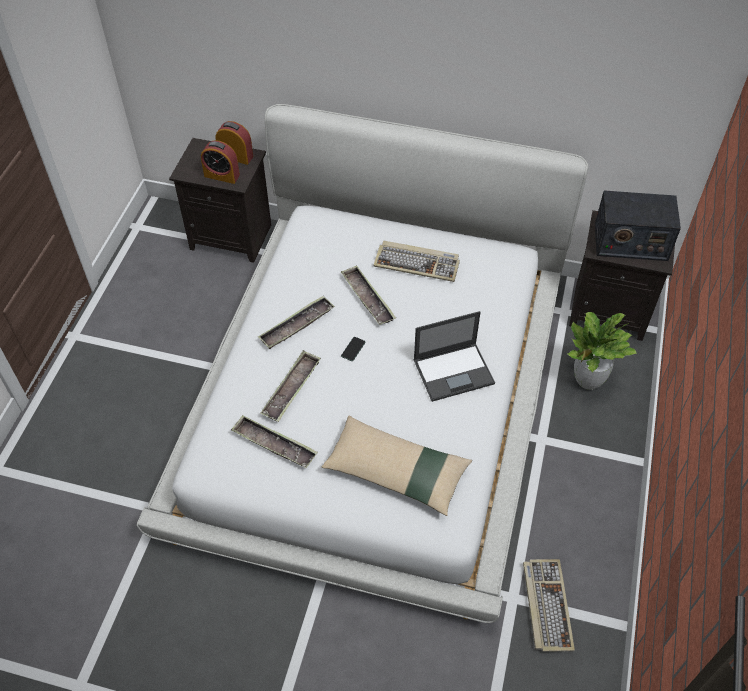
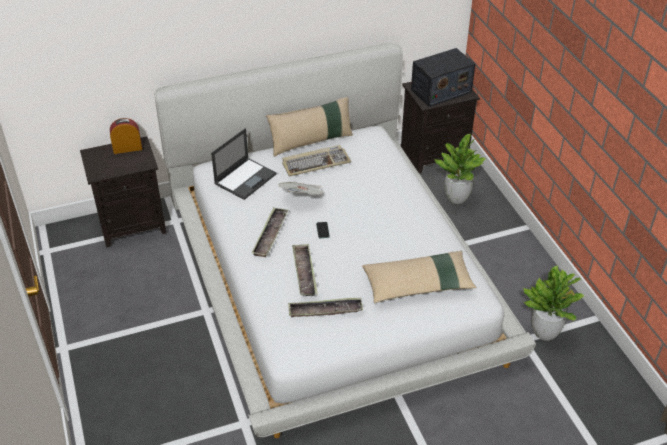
camera: 35 degrees left, 10 degrees down
alarm clock [201,140,240,184] -> none
tray [341,265,396,325] -> newspaper [278,181,323,195]
laptop [413,311,495,402] -> laptop moved to [211,128,277,200]
keyboard [523,559,575,652] -> potted plant [523,266,585,341]
none -> beige pillow [266,97,353,157]

